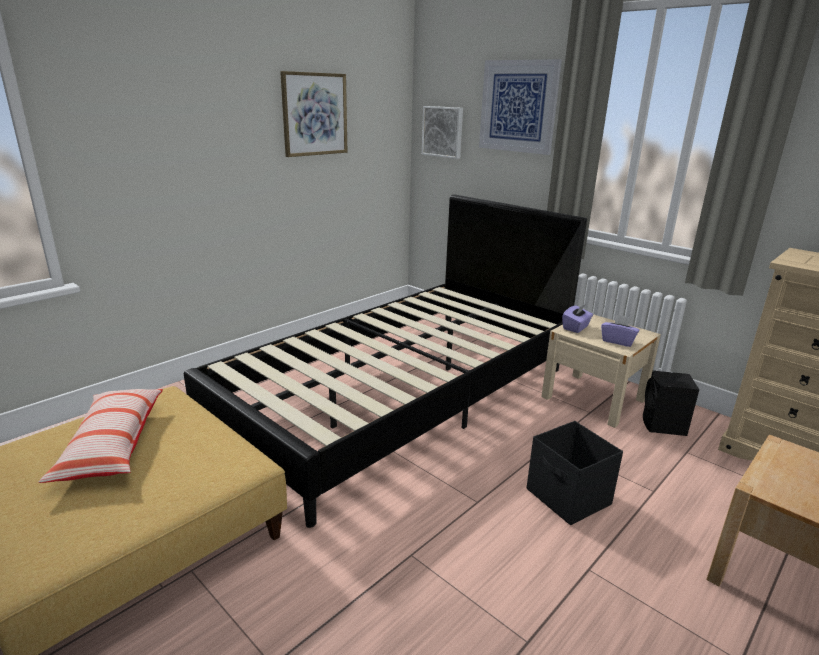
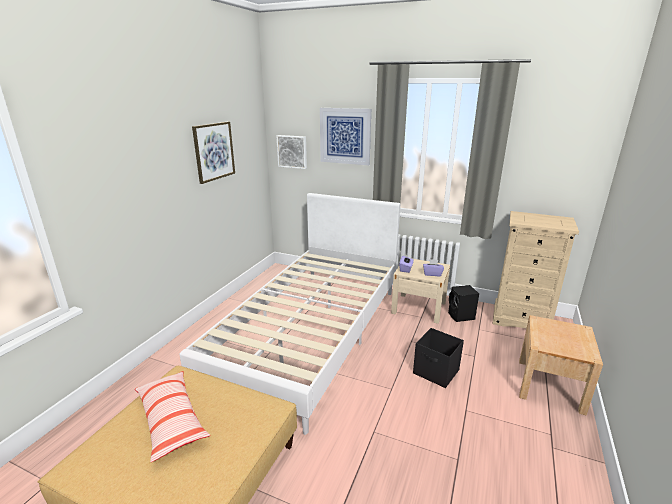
camera: 20 degrees left, 0 degrees up
black bed [184,195,587,528] -> white bed [179,193,400,435]

